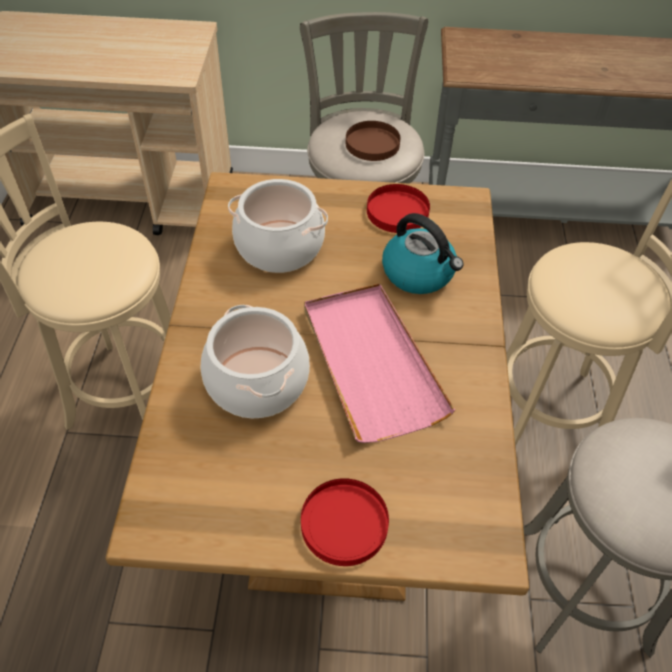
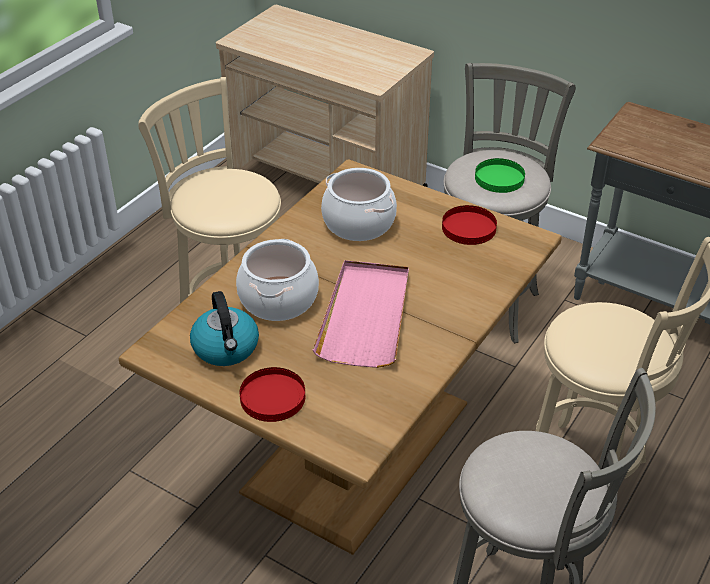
camera: 30 degrees right, 10 degrees down
brown plate [346,121,400,161] -> green plate [475,158,525,193]
kettle [382,213,464,294] -> kettle moved to [190,291,259,366]

